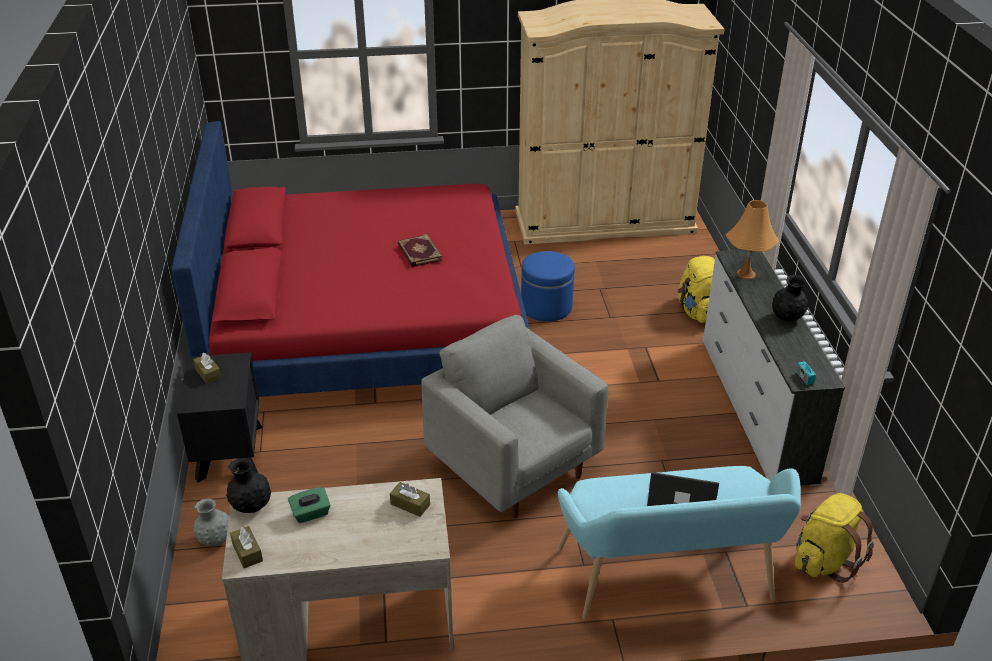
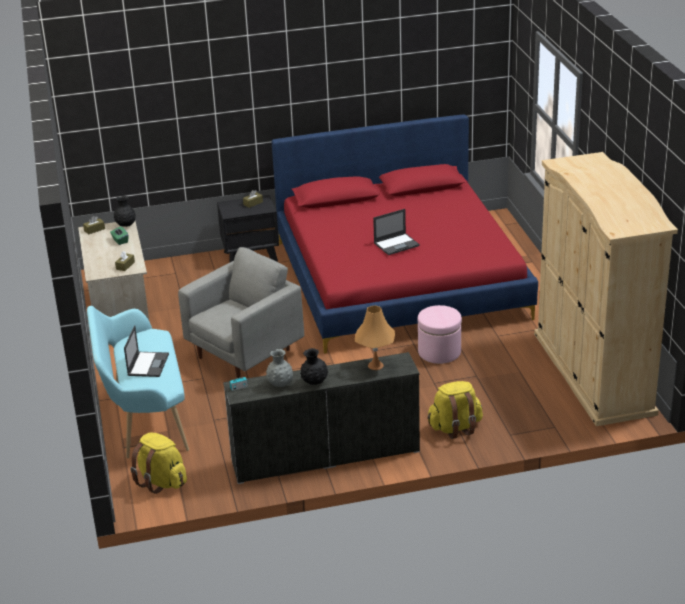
camera: 85 degrees right, 5 degrees down
grey vase [193,498,229,546] -> grey vase moved to [266,349,293,387]
book [398,234,442,267] -> laptop [373,209,420,255]
blue ottoman [521,251,575,322] -> pink ottoman [418,305,462,364]

